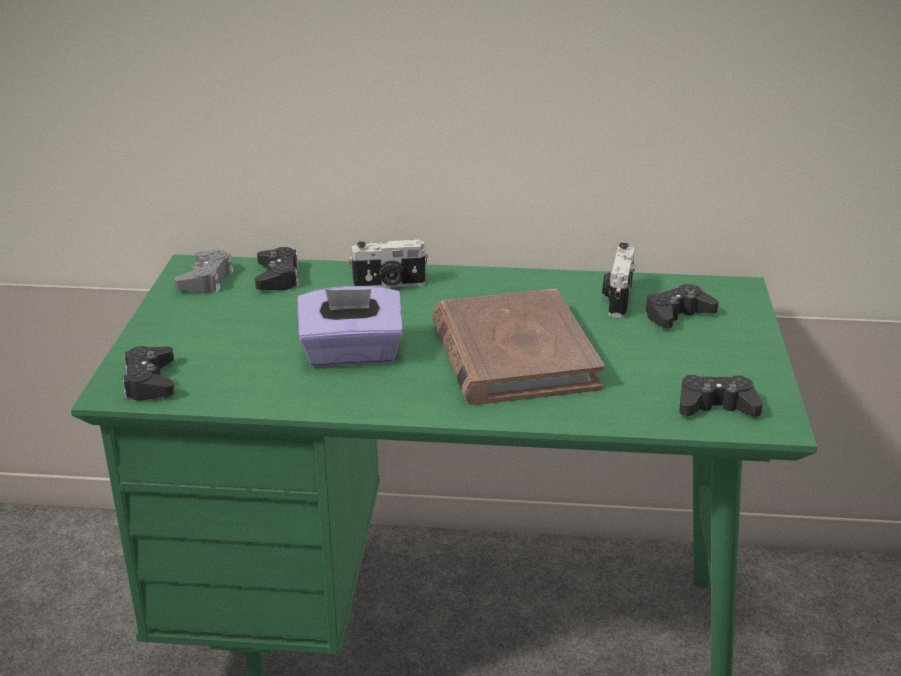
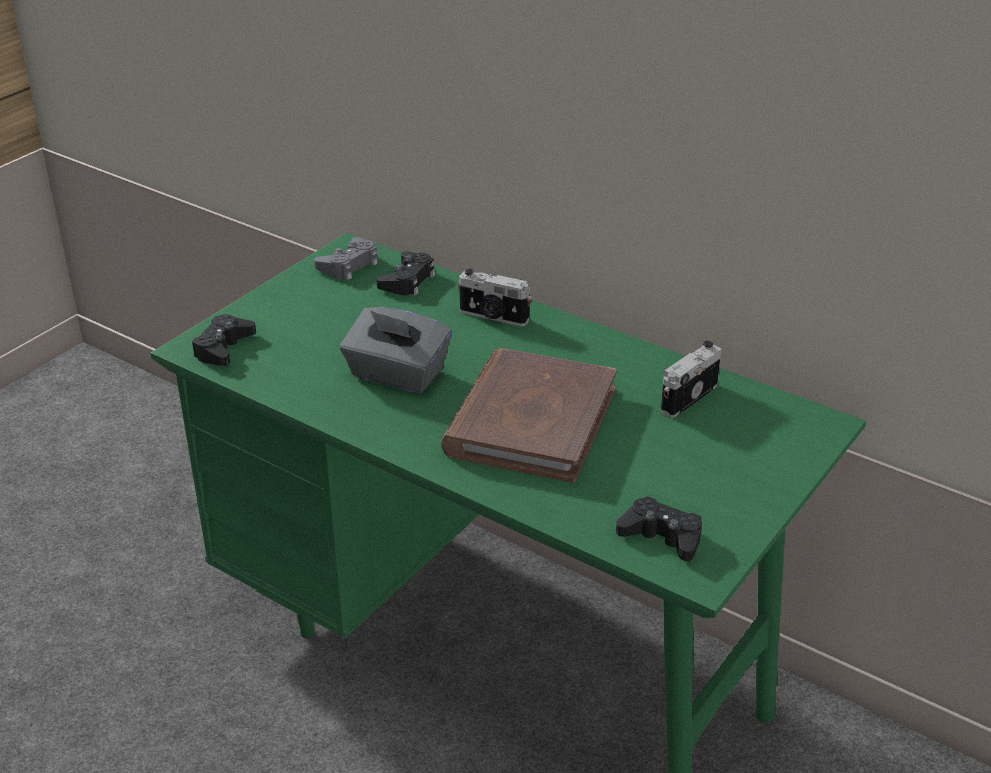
camera: 30 degrees right, 5 degrees up
purple tissue box [297,286,403,367] -> grey tissue box [340,307,451,393]
black game controller [645,284,719,328] -> none

